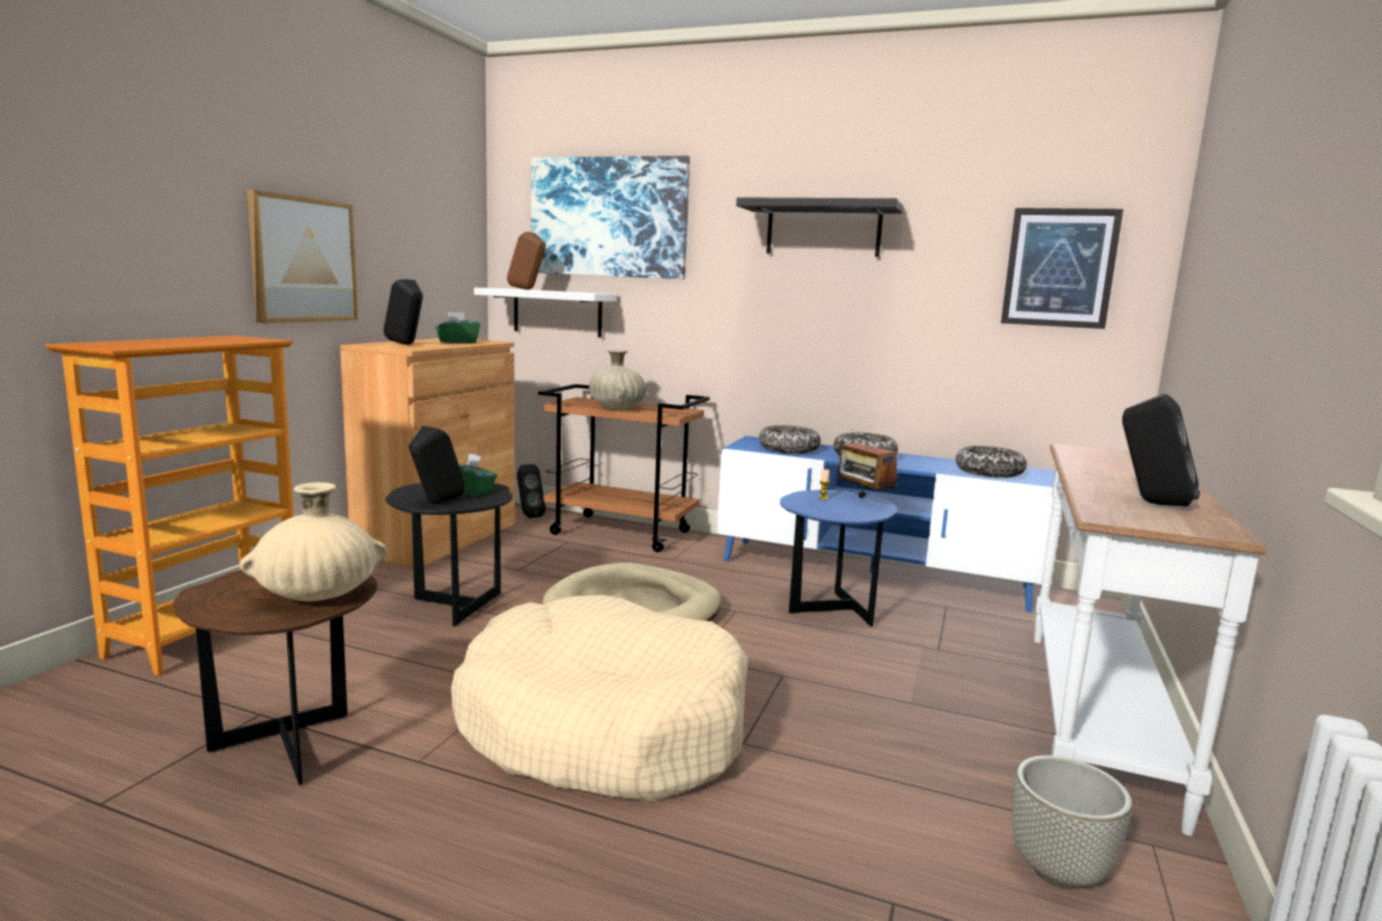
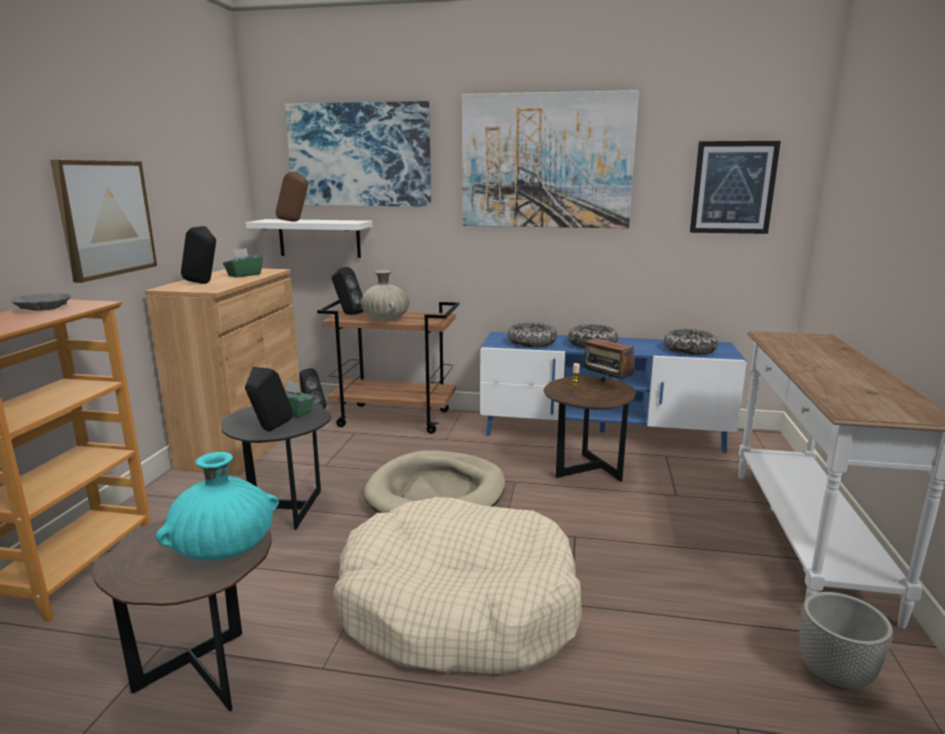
camera: 10 degrees left, 5 degrees up
beige vase [240,482,387,601] -> turquoise vase [156,452,279,561]
black shelf [736,197,903,257] -> picture [462,90,639,228]
blue side table [780,490,898,627] -> brown side table [543,376,636,482]
black speaker [1122,394,1200,507] -> black speaker moved to [332,267,364,315]
none -> grey bowl [11,293,71,311]

